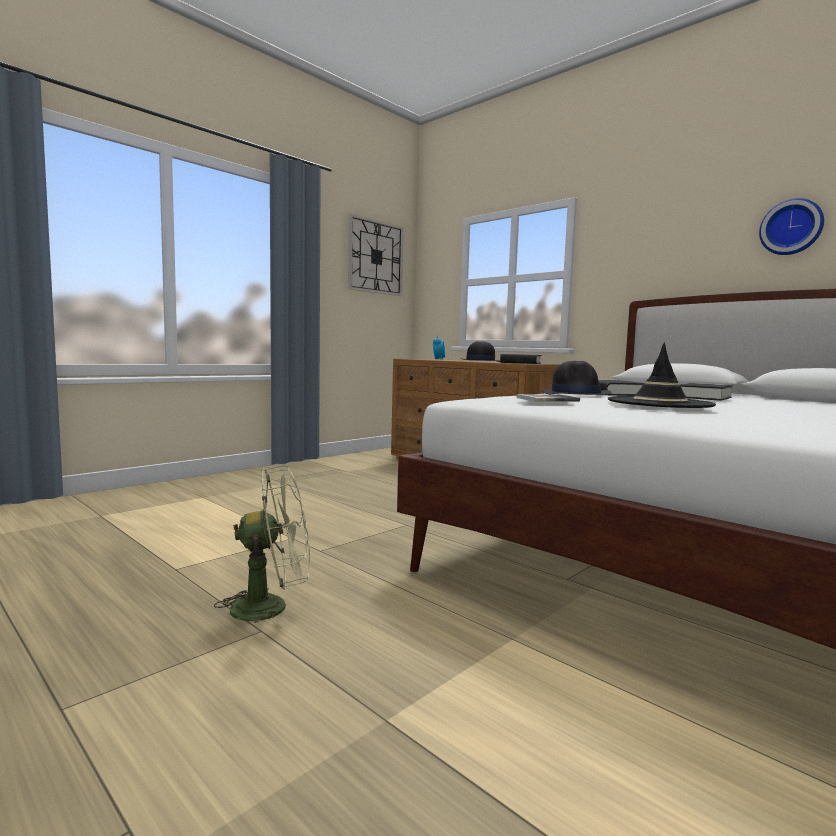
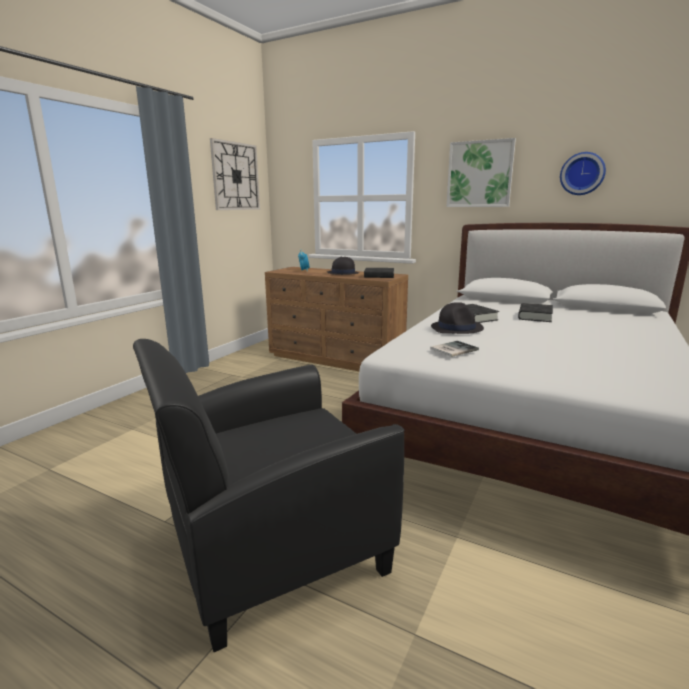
camera: 15 degrees left, 10 degrees up
green fan [214,465,310,631] -> black armchair [133,339,405,652]
black hat [608,343,716,408] -> none
none -> picture [446,138,516,207]

